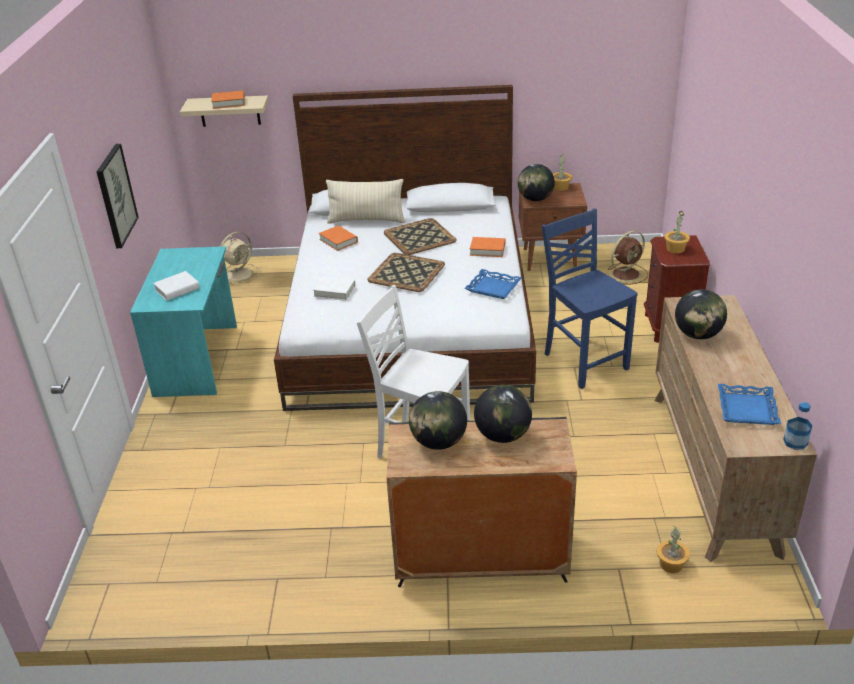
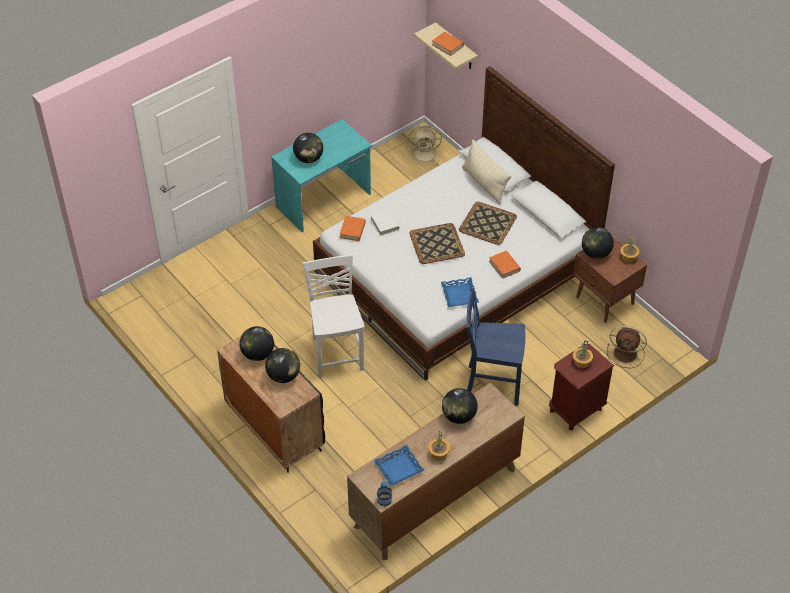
camera: 50 degrees right, 15 degrees up
picture [96,144,139,248] -> none
white book [153,271,200,301] -> globe [293,133,323,163]
orange book [319,226,358,251] -> orange book moved to [340,216,366,241]
blue chair [542,208,638,389] -> blue chair turned 105 degrees counterclockwise [466,288,525,405]
potted plant [657,525,690,573] -> potted plant moved to [428,431,450,461]

